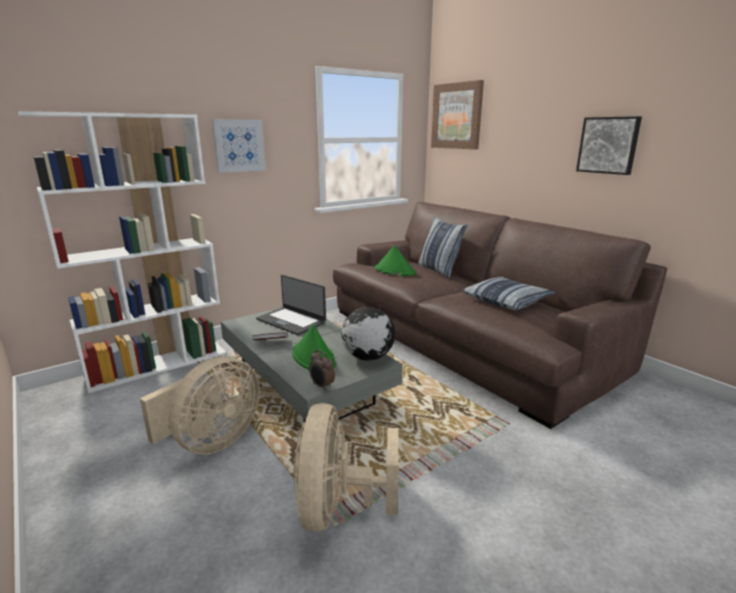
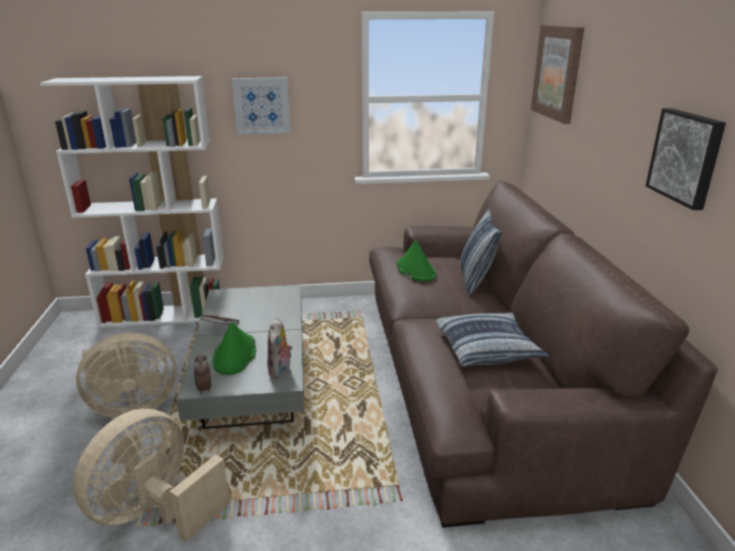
camera: 30 degrees right, 5 degrees up
laptop [256,275,326,335] -> none
globe [341,307,395,360] -> plush toy [267,318,293,378]

